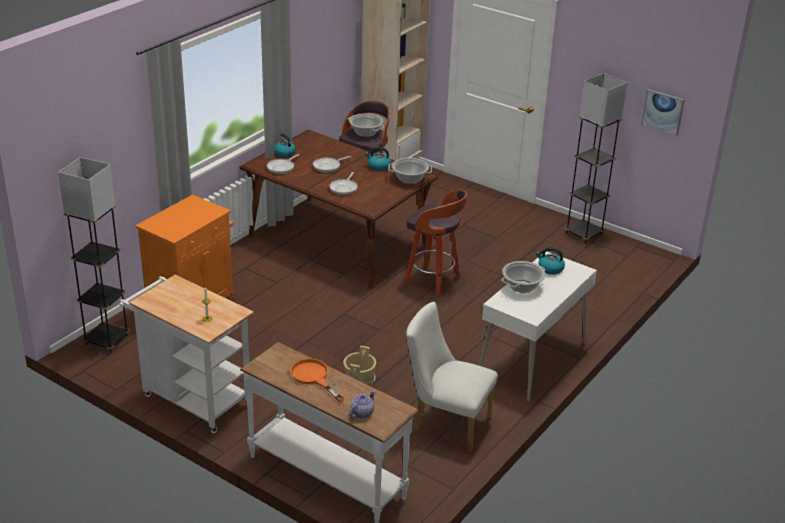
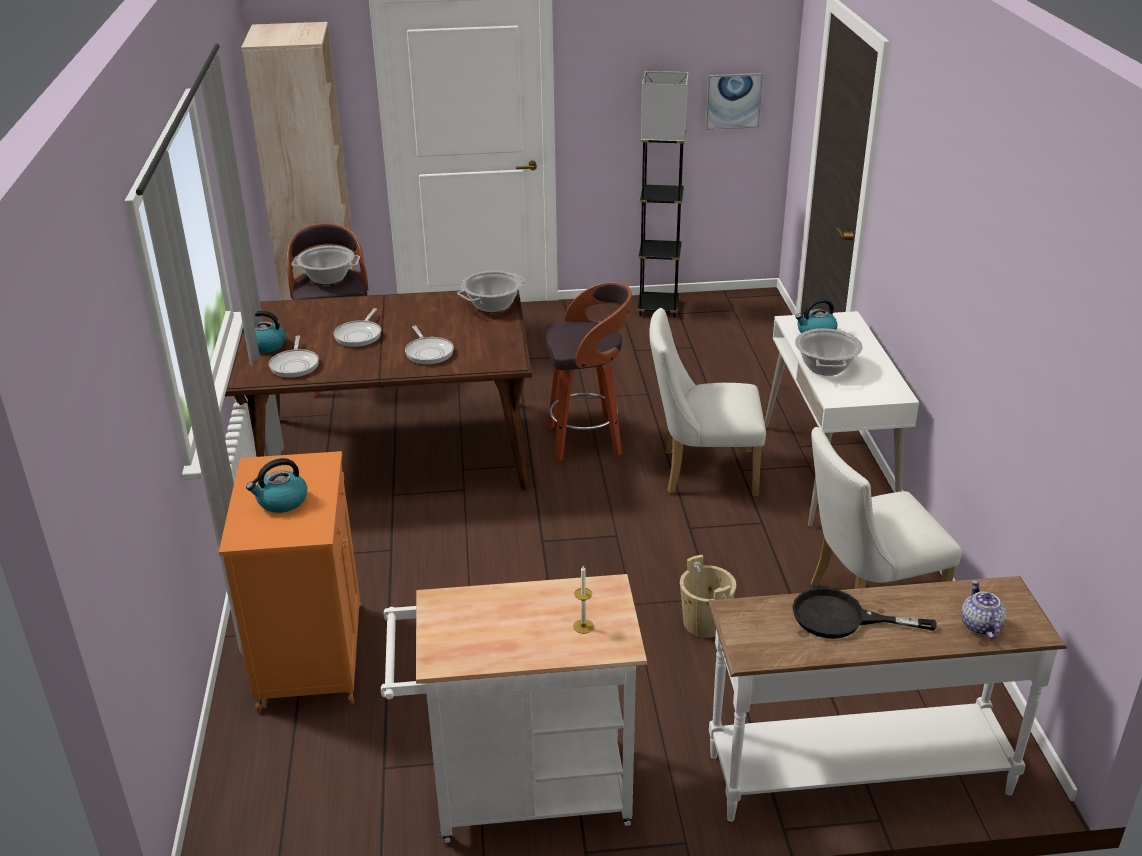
camera: 40 degrees left, 0 degrees up
grey floor lamp [58,157,130,352] -> none
orange frying pan [290,358,344,402] -> black frying pan [792,588,937,638]
kettle [365,147,391,171] -> kettle moved to [246,458,307,513]
none -> white chair [649,308,766,497]

